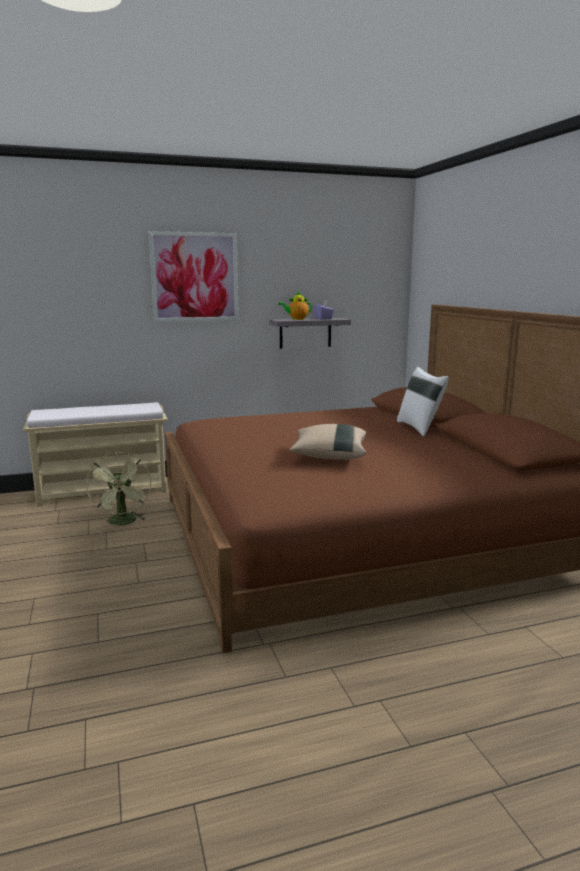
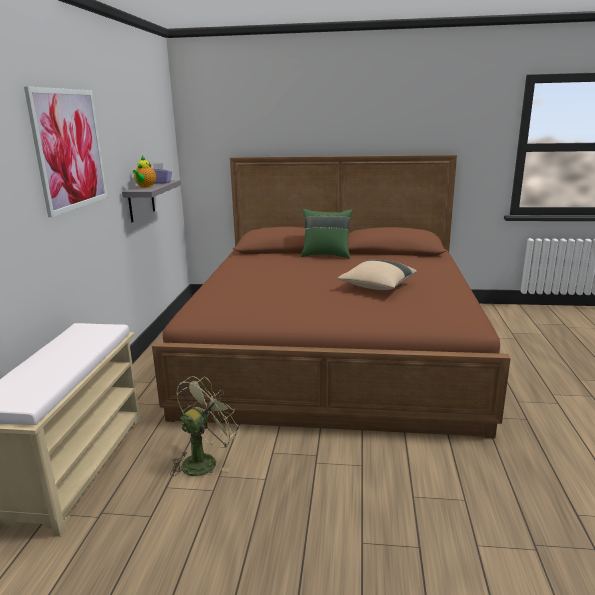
camera: 65 degrees left, 5 degrees up
green fan [86,452,151,527] -> green fan turned 60 degrees counterclockwise [170,376,240,476]
white pillow [397,367,449,437] -> green pillow [301,209,353,258]

